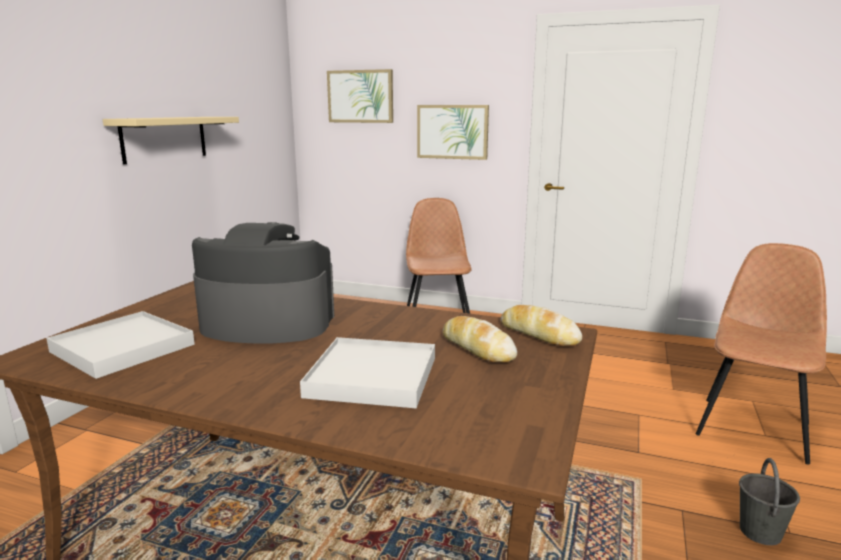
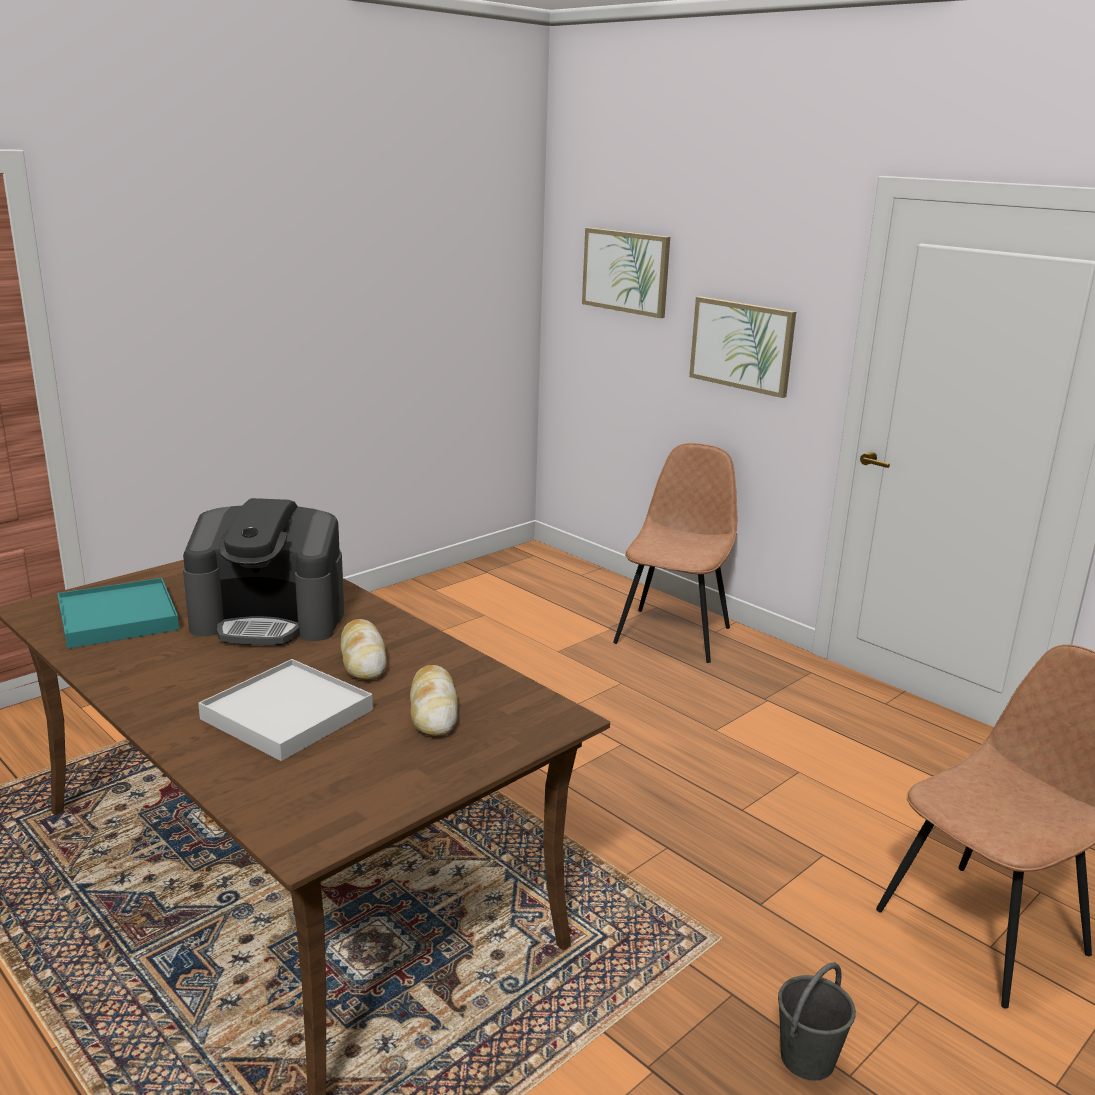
camera: 25 degrees right, 5 degrees up
white tray [46,311,195,379] -> turquoise tray [57,578,179,649]
beige shelf [103,117,239,164] -> none
coffee machine [192,222,334,344] -> coffee machine turned 150 degrees clockwise [183,498,344,645]
bread [501,305,582,346] -> bread moved to [340,619,387,680]

